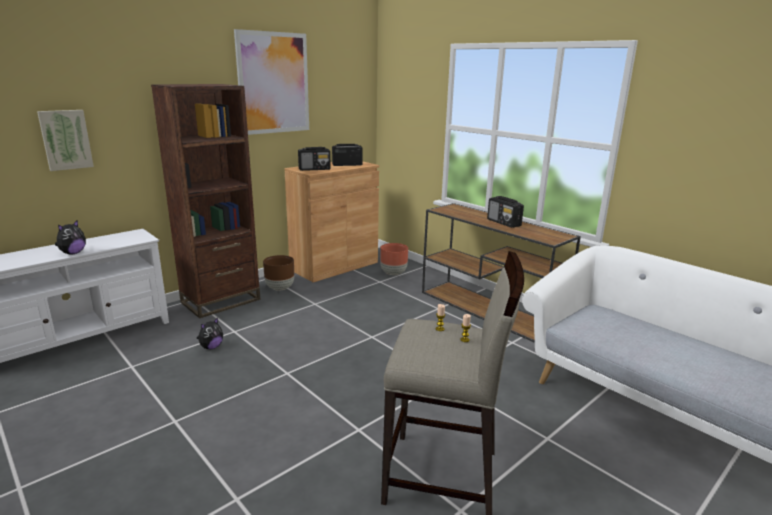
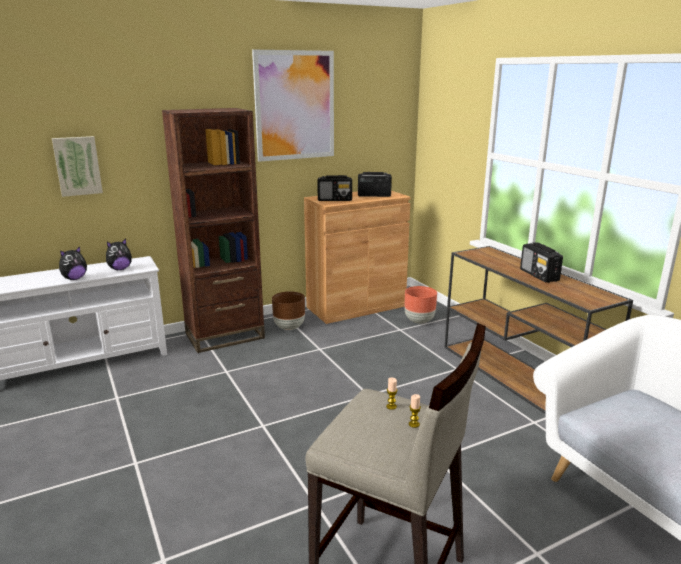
camera: 15 degrees right, 0 degrees up
plush toy [197,317,223,349] -> plush toy moved to [106,239,132,270]

